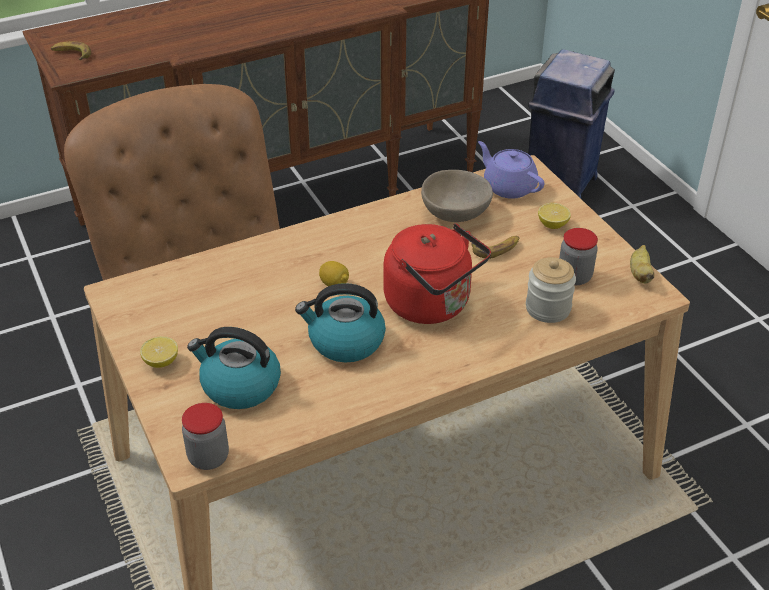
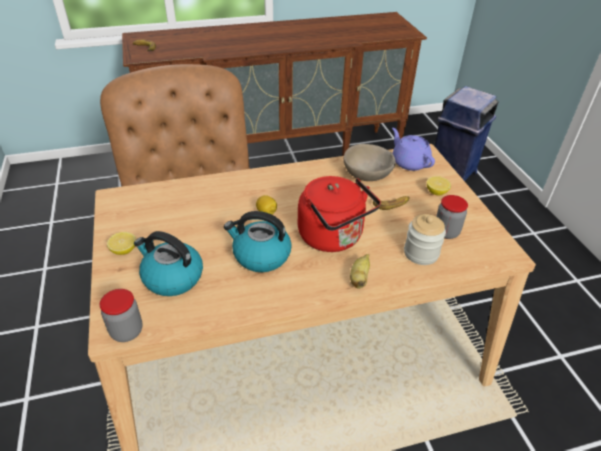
camera: 10 degrees right, 0 degrees up
banana [630,245,655,284] -> banana moved to [350,254,370,289]

